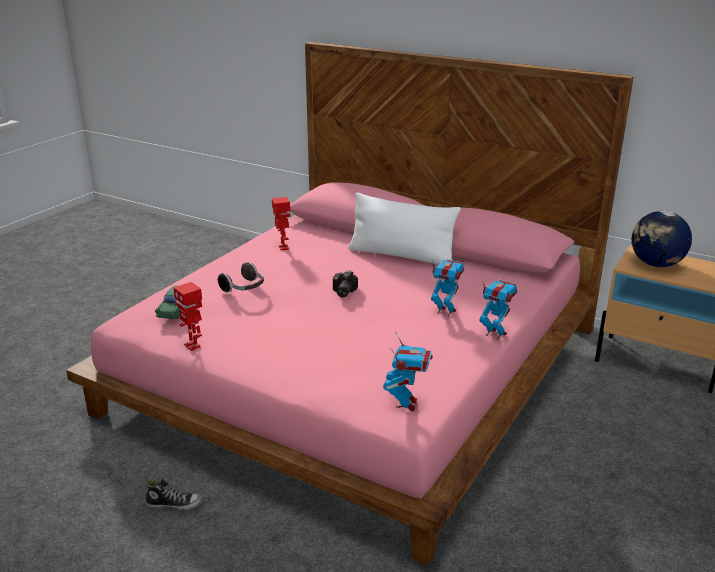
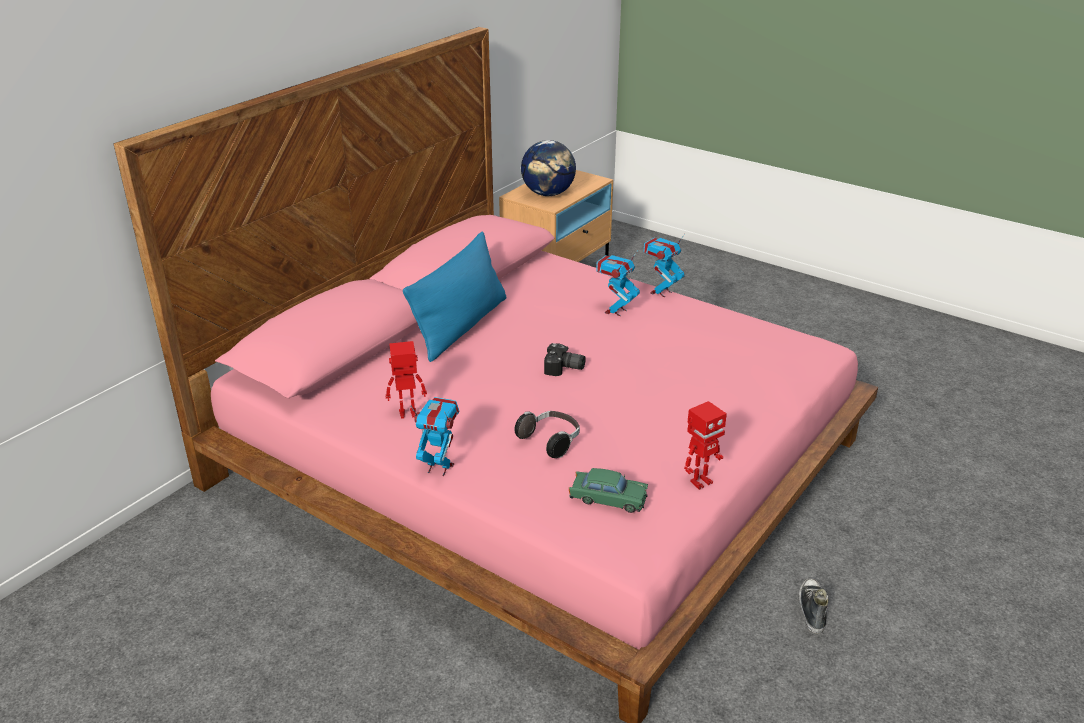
camera: 85 degrees left, 5 degrees up
white pillow [348,192,461,265] -> blue pillow [403,231,506,362]
toy robot [383,332,433,411] -> toy robot moved to [411,397,459,476]

